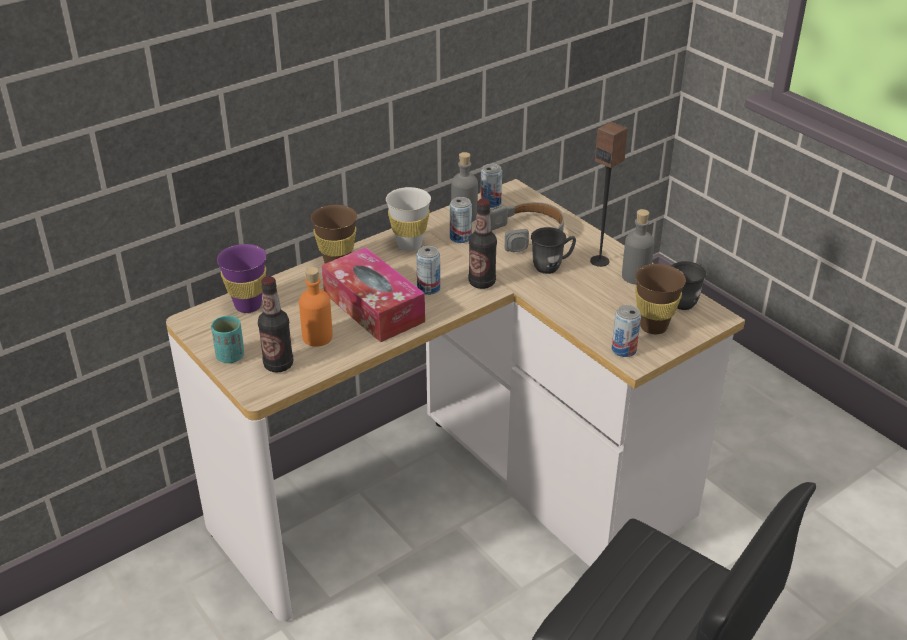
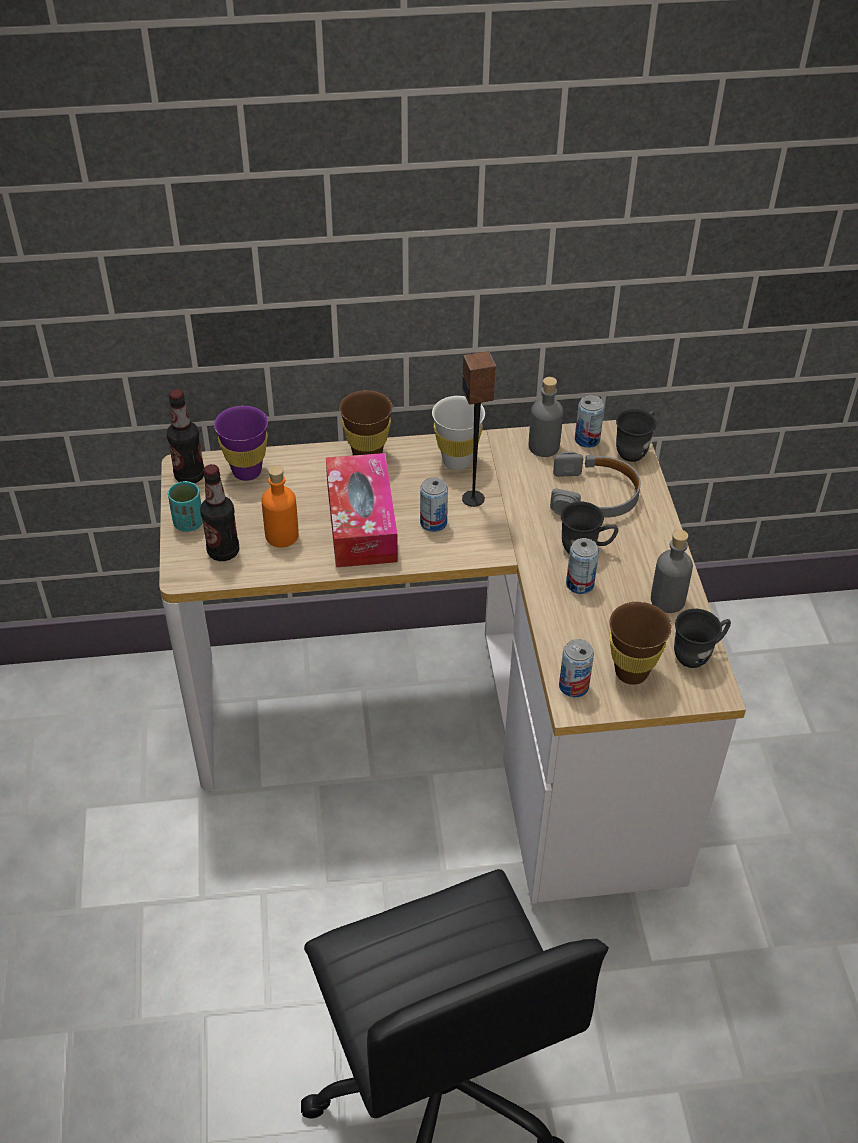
camera: 30 degrees right, 10 degrees up
can [450,197,472,243] -> can moved to [566,538,599,594]
bottle [468,199,497,289] -> bottle moved to [167,389,204,483]
speaker [590,122,628,267] -> speaker moved to [462,351,496,507]
none -> grey mug [616,409,656,462]

